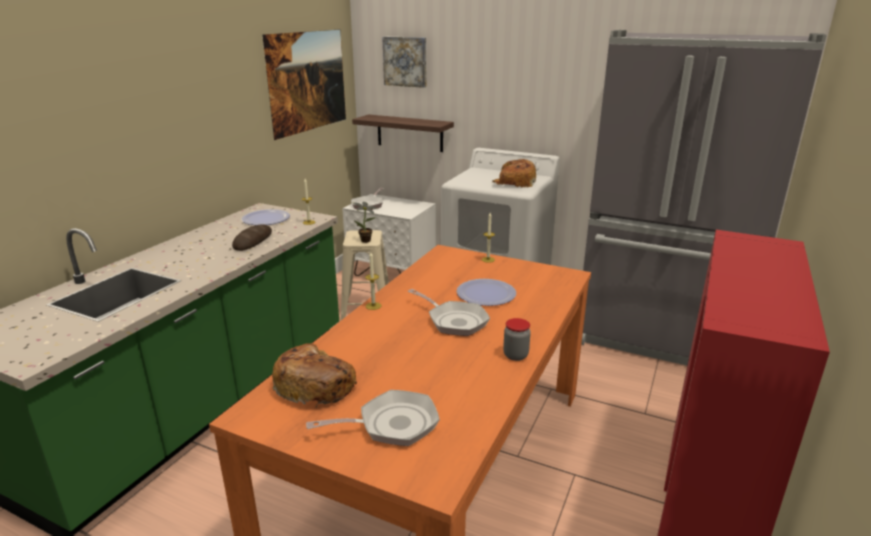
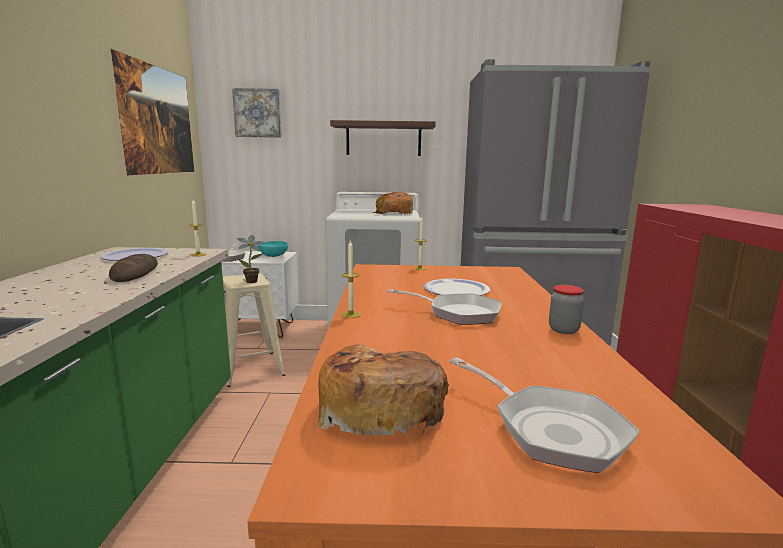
camera: 25 degrees left, 10 degrees down
frying pan [306,390,440,446] -> frying pan turned 90 degrees clockwise [449,358,640,473]
shelf [352,114,454,152] -> shelf moved to [330,120,436,156]
none -> turquoise bowl [258,241,288,257]

